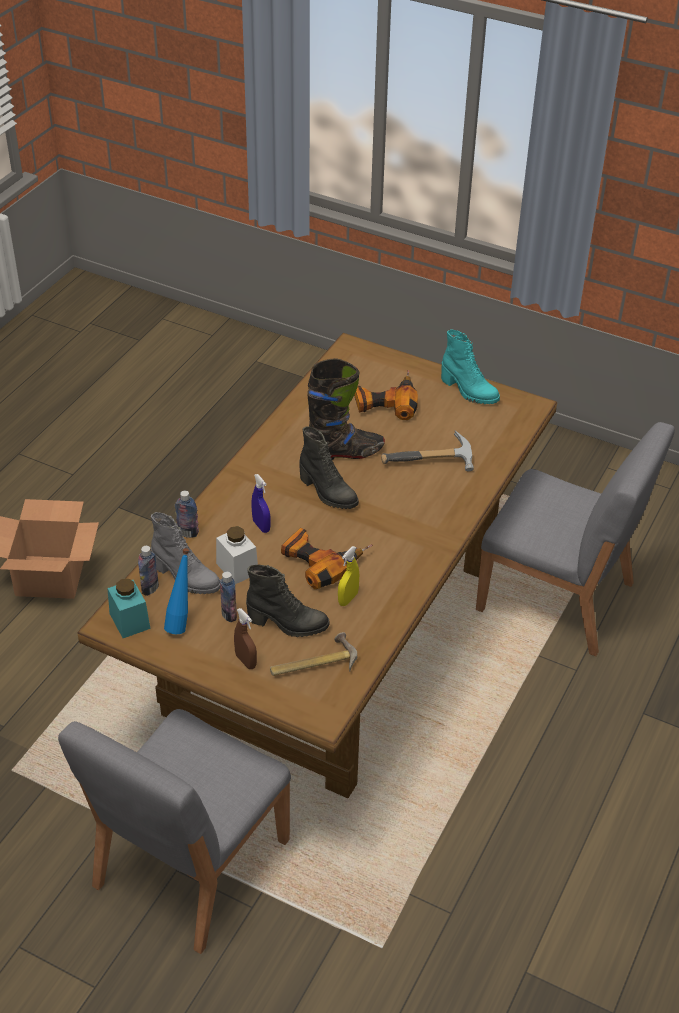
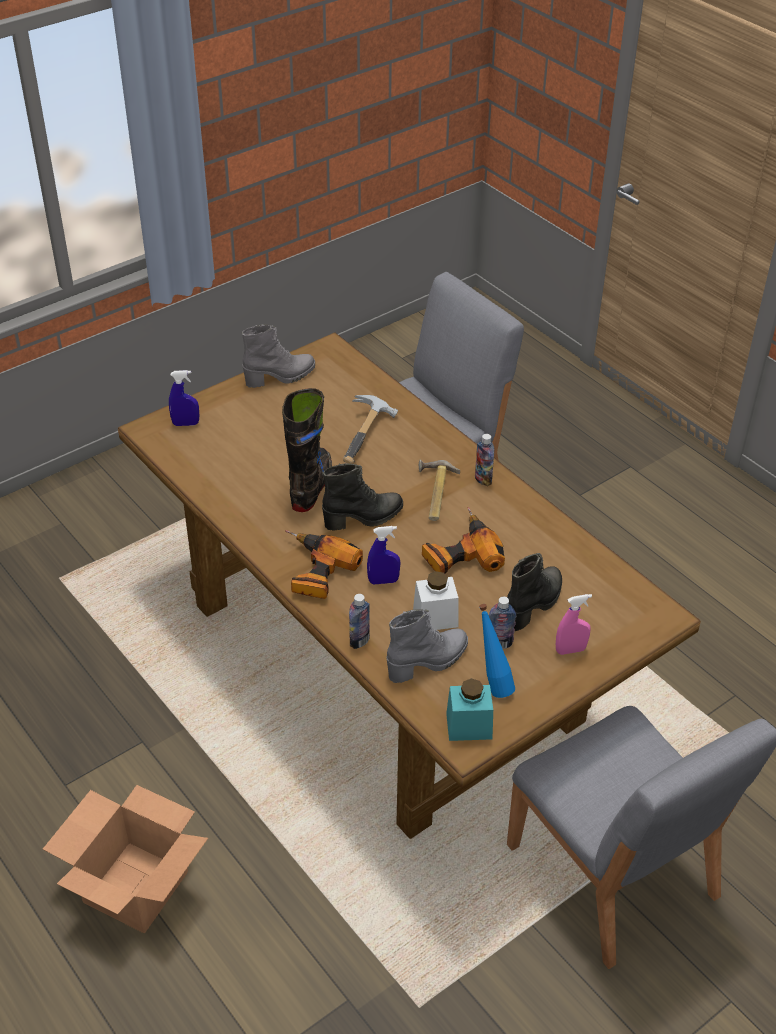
camera: 65 degrees left, 0 degrees up
bottle [138,546,159,596] -> bottle moved to [475,434,494,486]
brown spray bottle [234,608,257,669] -> pink spray bottle [556,594,592,655]
hammer [270,632,358,676] -> hammer moved to [419,460,460,521]
yellow spray bottle [338,546,359,606] -> none
power drill [354,370,418,420] -> power drill moved to [285,530,363,599]
turquoise boot [441,330,500,404] -> grey boot [242,324,315,388]
none -> blue spray bottle [169,370,199,426]

